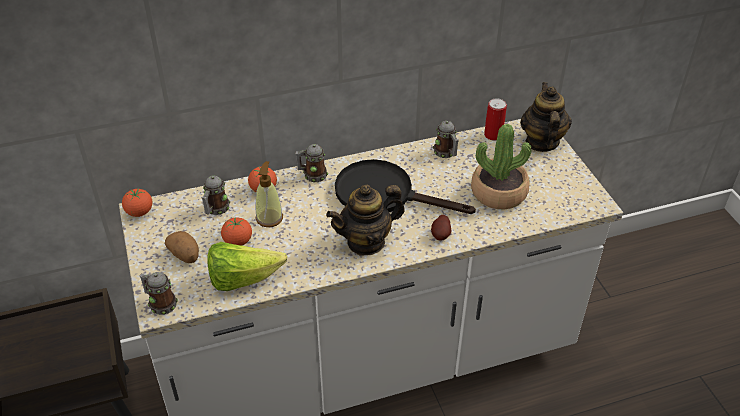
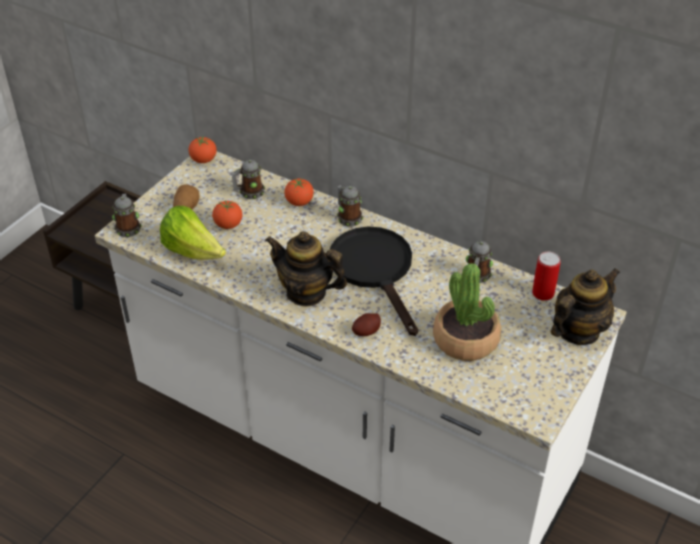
camera: 50 degrees right, 0 degrees up
soap dispenser [255,161,283,227] -> none

